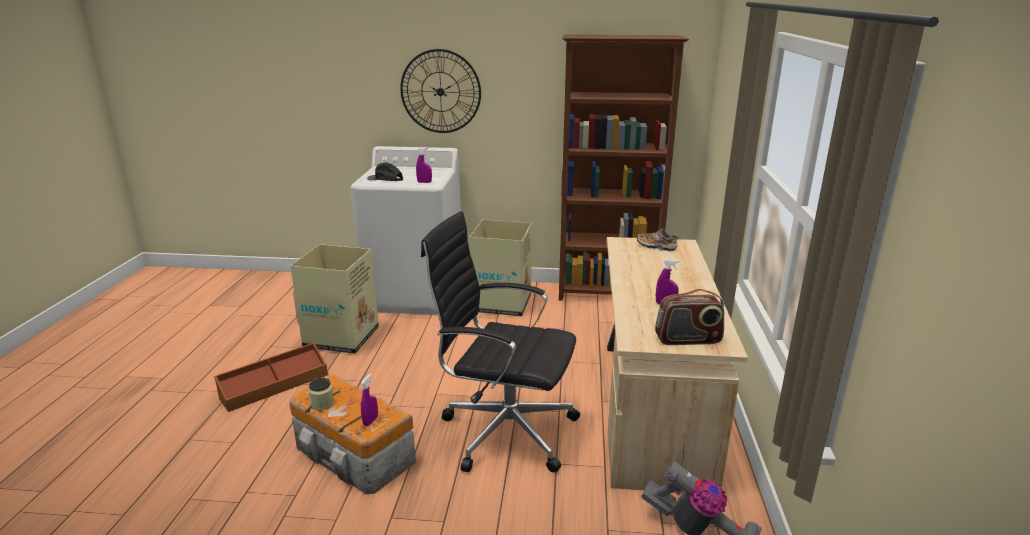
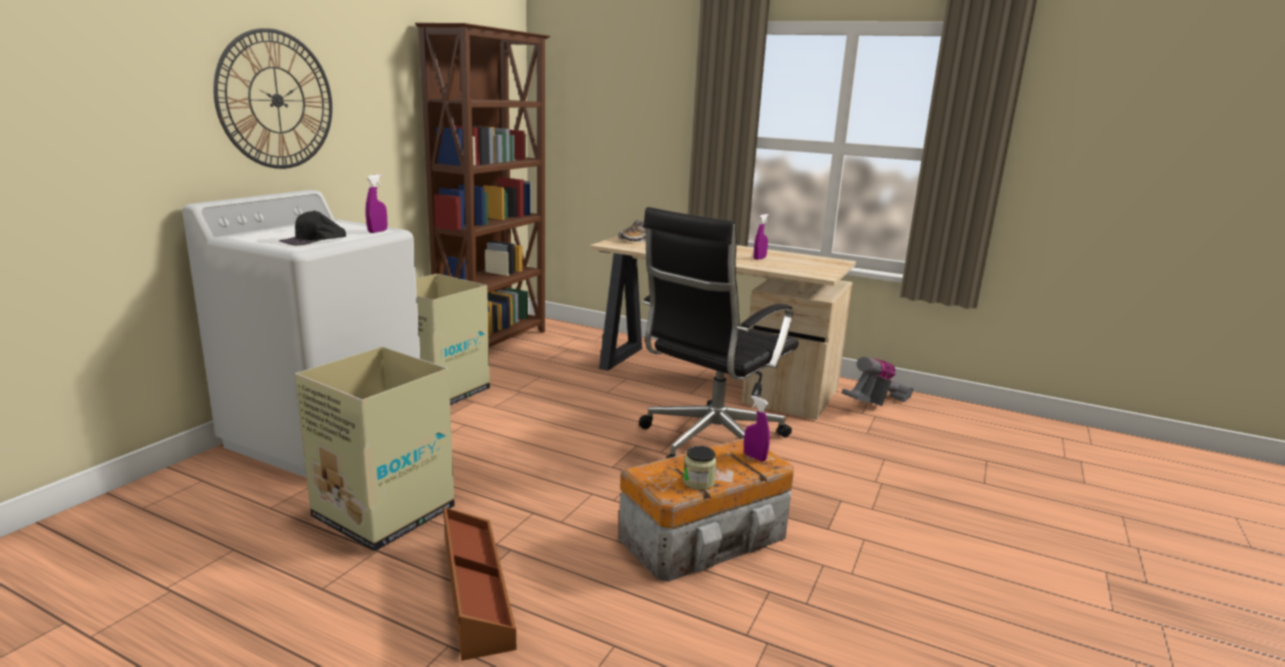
camera: 70 degrees left, 5 degrees down
radio [655,289,724,345] -> none

